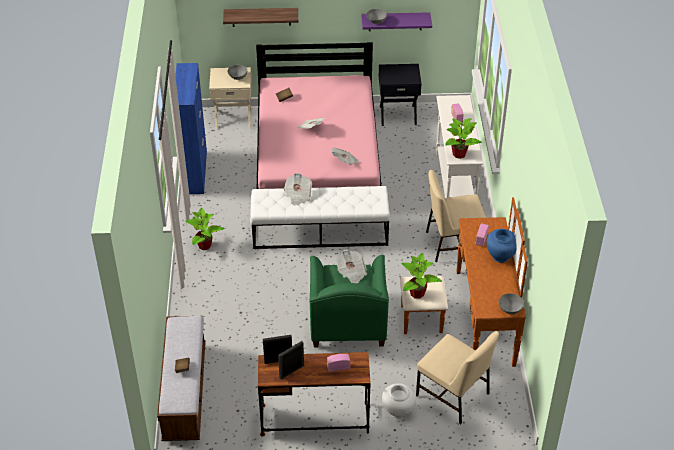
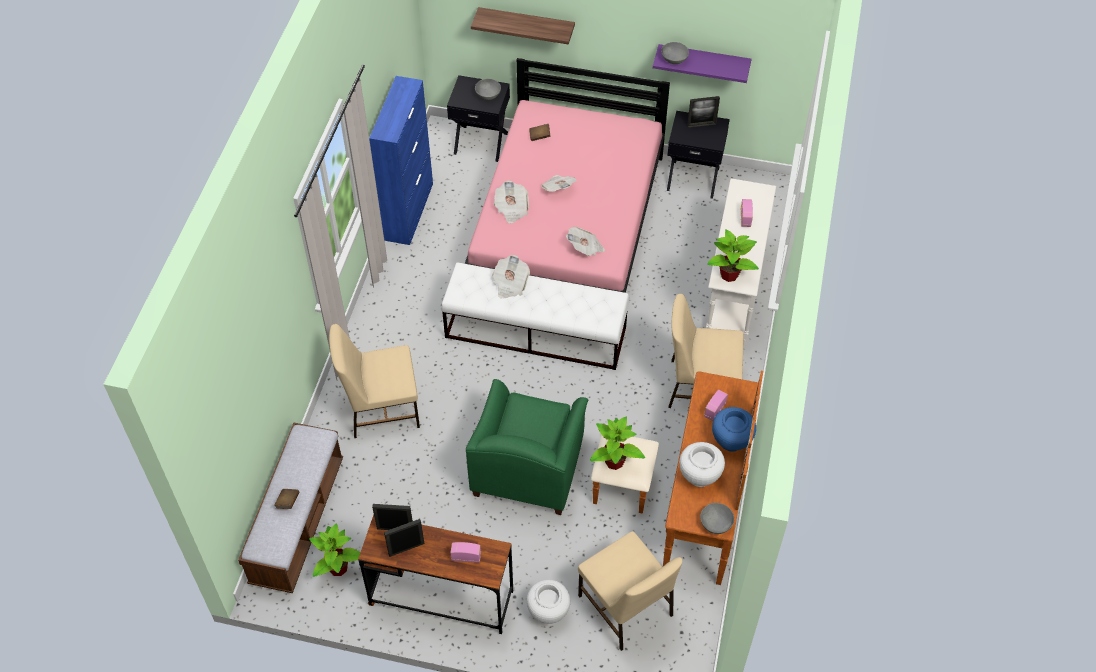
camera: 15 degrees right, 10 degrees up
potted plant [185,208,225,250] -> potted plant moved to [309,523,360,577]
beige nightstand [209,67,251,130] -> black nightstand [447,75,510,162]
newspaper [337,249,367,283] -> newspaper moved to [494,180,529,224]
none -> beige chair [329,324,420,438]
none -> white vase [680,442,725,487]
none -> picture frame [687,96,720,128]

